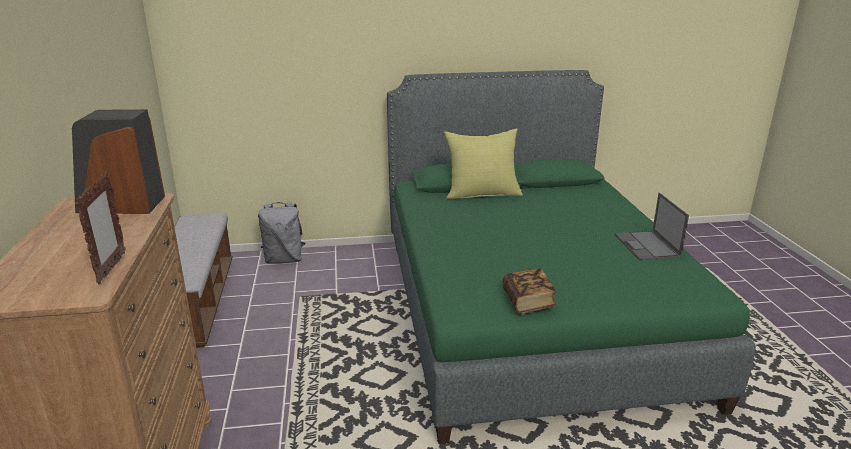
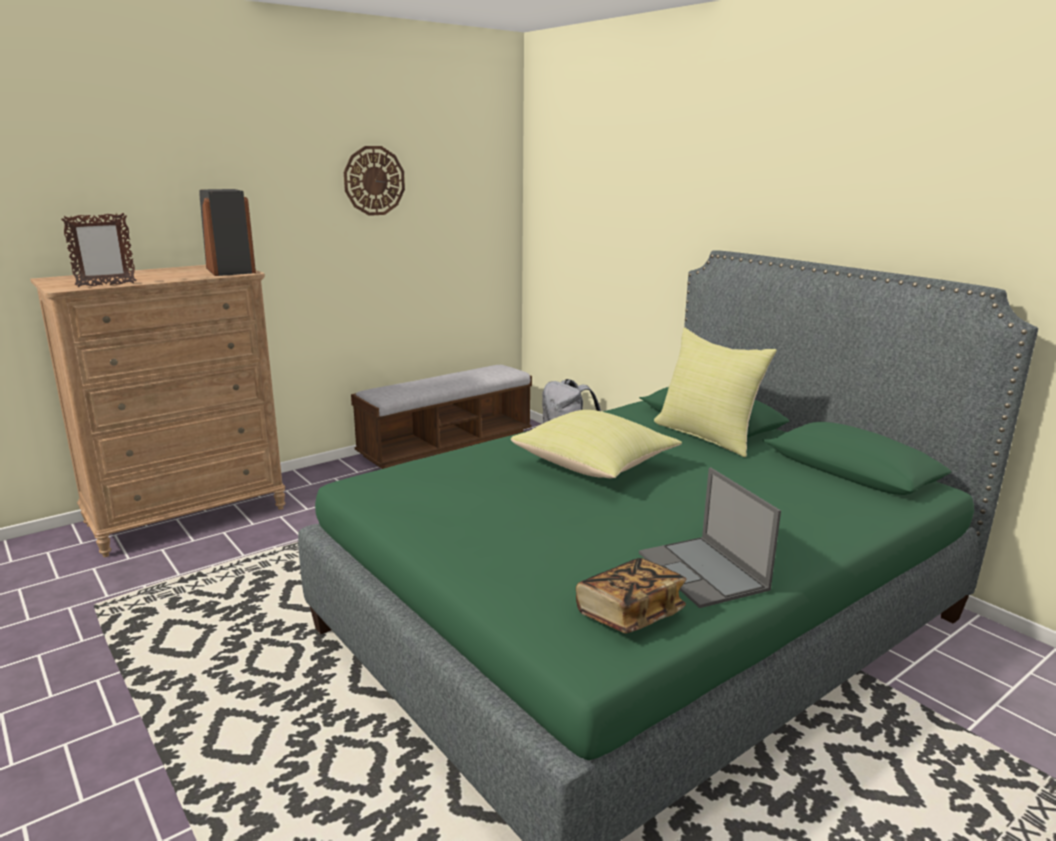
camera: 60 degrees right, 5 degrees down
book [503,268,557,314] -> book moved to [576,558,686,633]
laptop [615,193,689,260] -> laptop turned 75 degrees counterclockwise [639,467,781,608]
none -> wall clock [344,146,405,216]
none -> yellow pillow [511,410,682,478]

